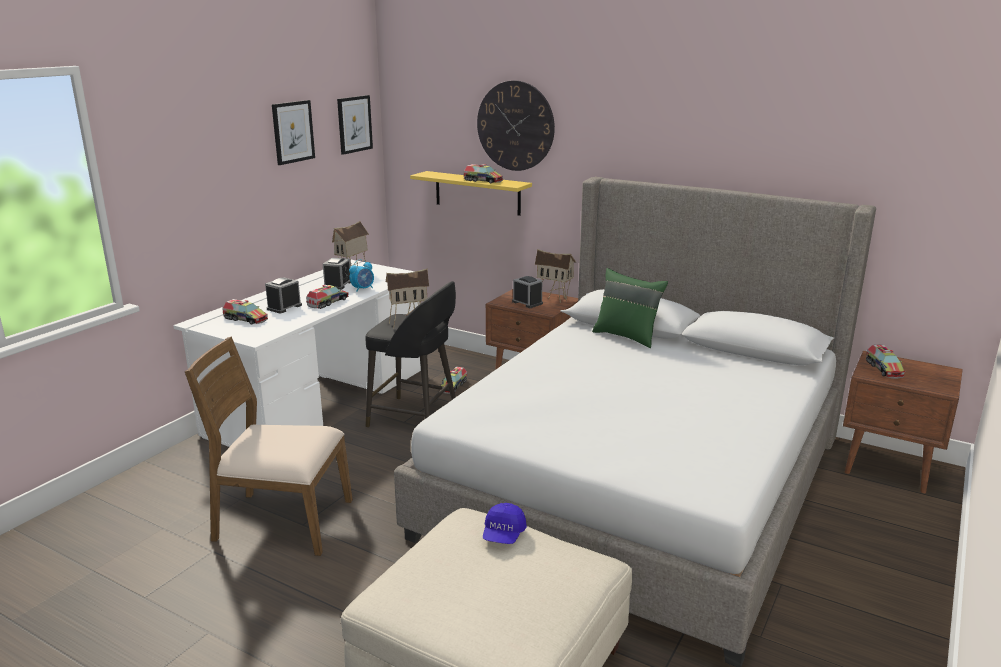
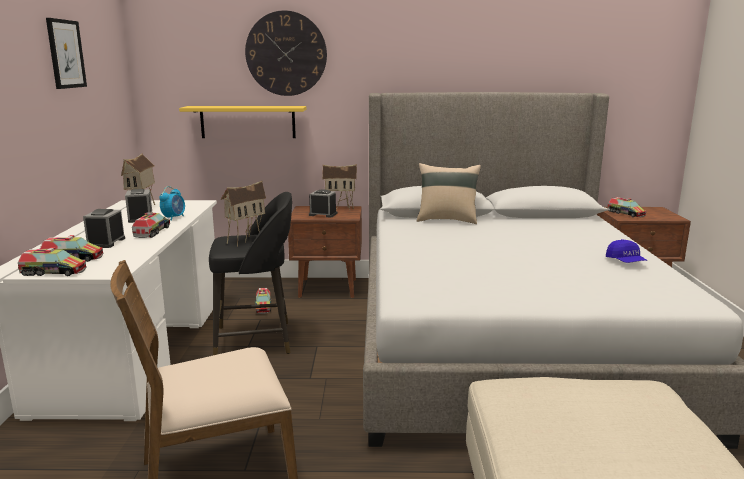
camera: 30 degrees left, 5 degrees down
picture [337,95,373,155] -> none
toy truck [463,164,503,183] -> toy truck moved to [18,247,87,276]
blue cap [483,503,527,544] -> blue cap moved to [606,239,648,263]
green pillow [592,268,668,348] -> beige pillow [416,163,481,224]

